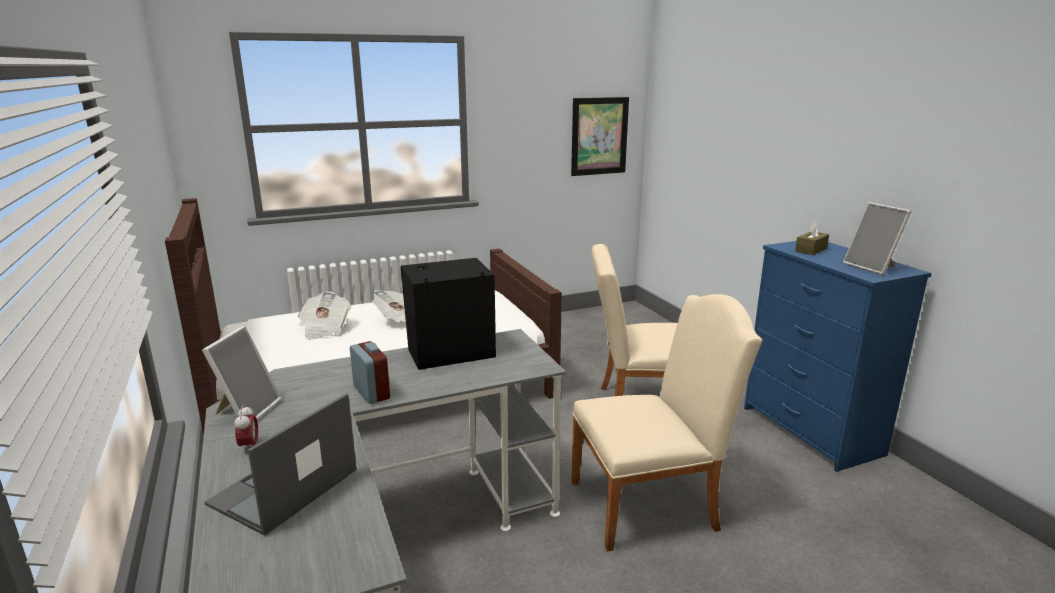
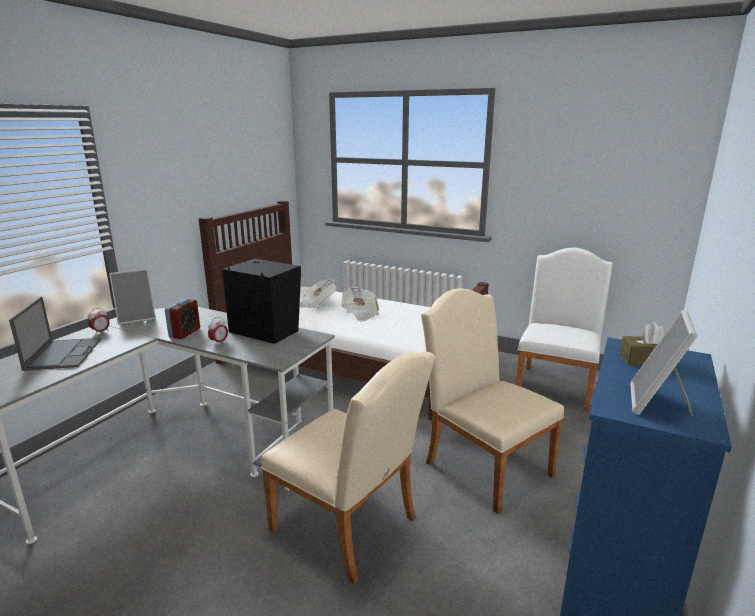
camera: 50 degrees right, 0 degrees up
laptop [205,393,357,536] -> laptop turned 90 degrees clockwise [9,297,101,371]
picture [571,97,629,176] -> none
none -> alarm clock [208,317,228,346]
none -> white chair [516,248,613,412]

